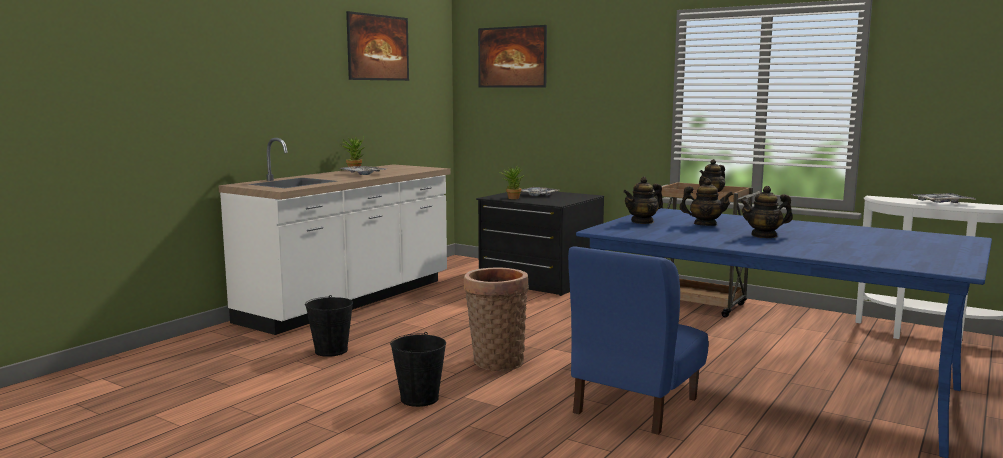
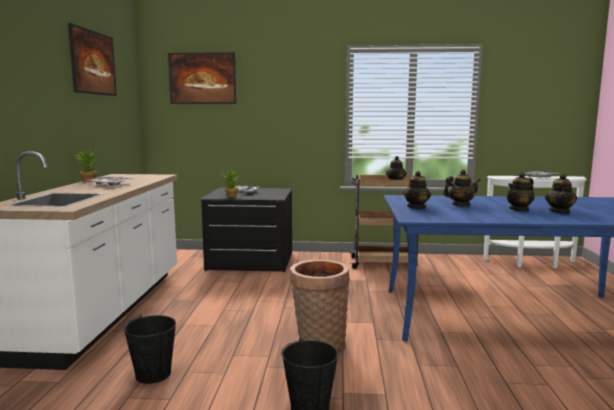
camera: 30 degrees left, 0 degrees up
blue chair [568,246,708,435] -> none
none -> teapot [545,174,577,214]

